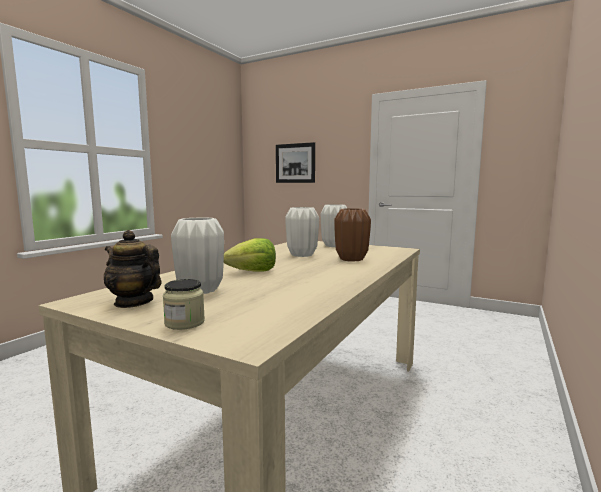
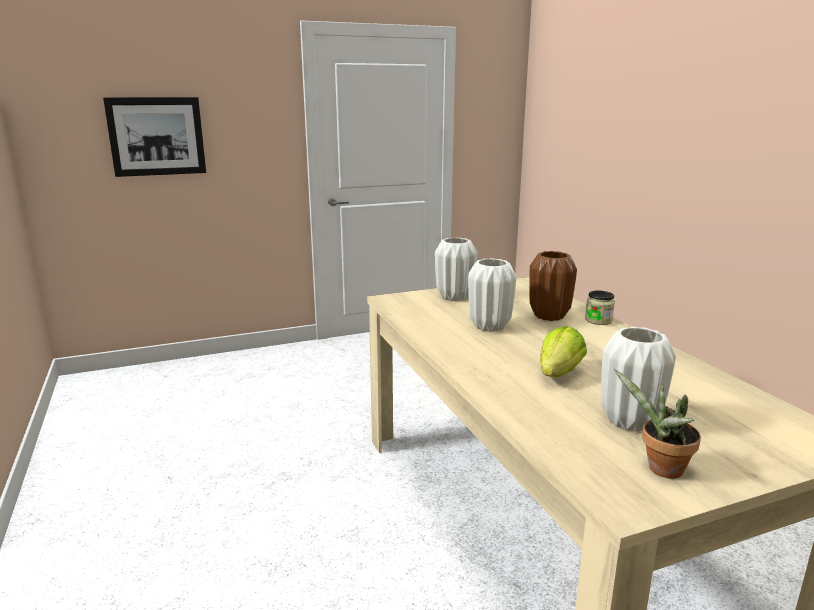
camera: 50 degrees left, 10 degrees up
teapot [104,230,161,308] -> potted plant [614,369,701,479]
jar [163,279,205,330] -> jar moved to [585,291,615,325]

